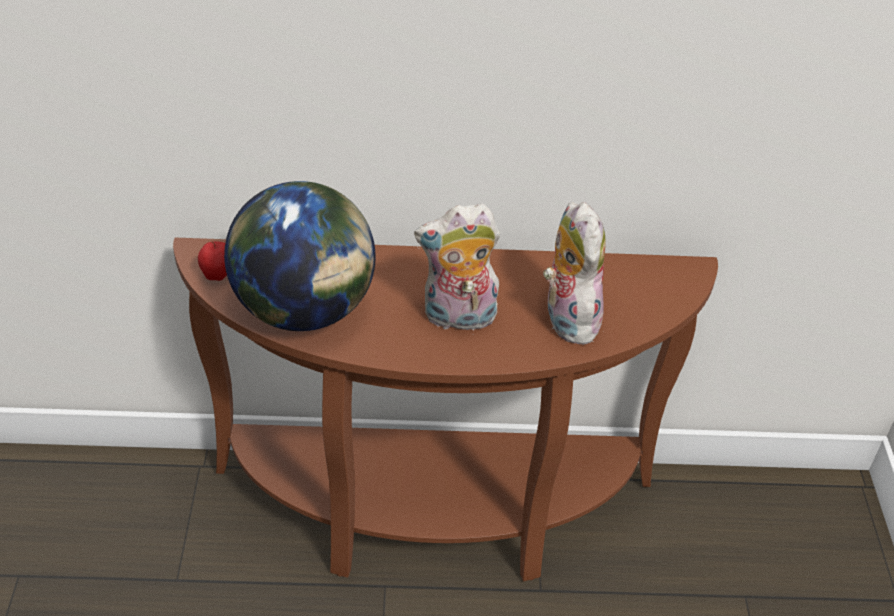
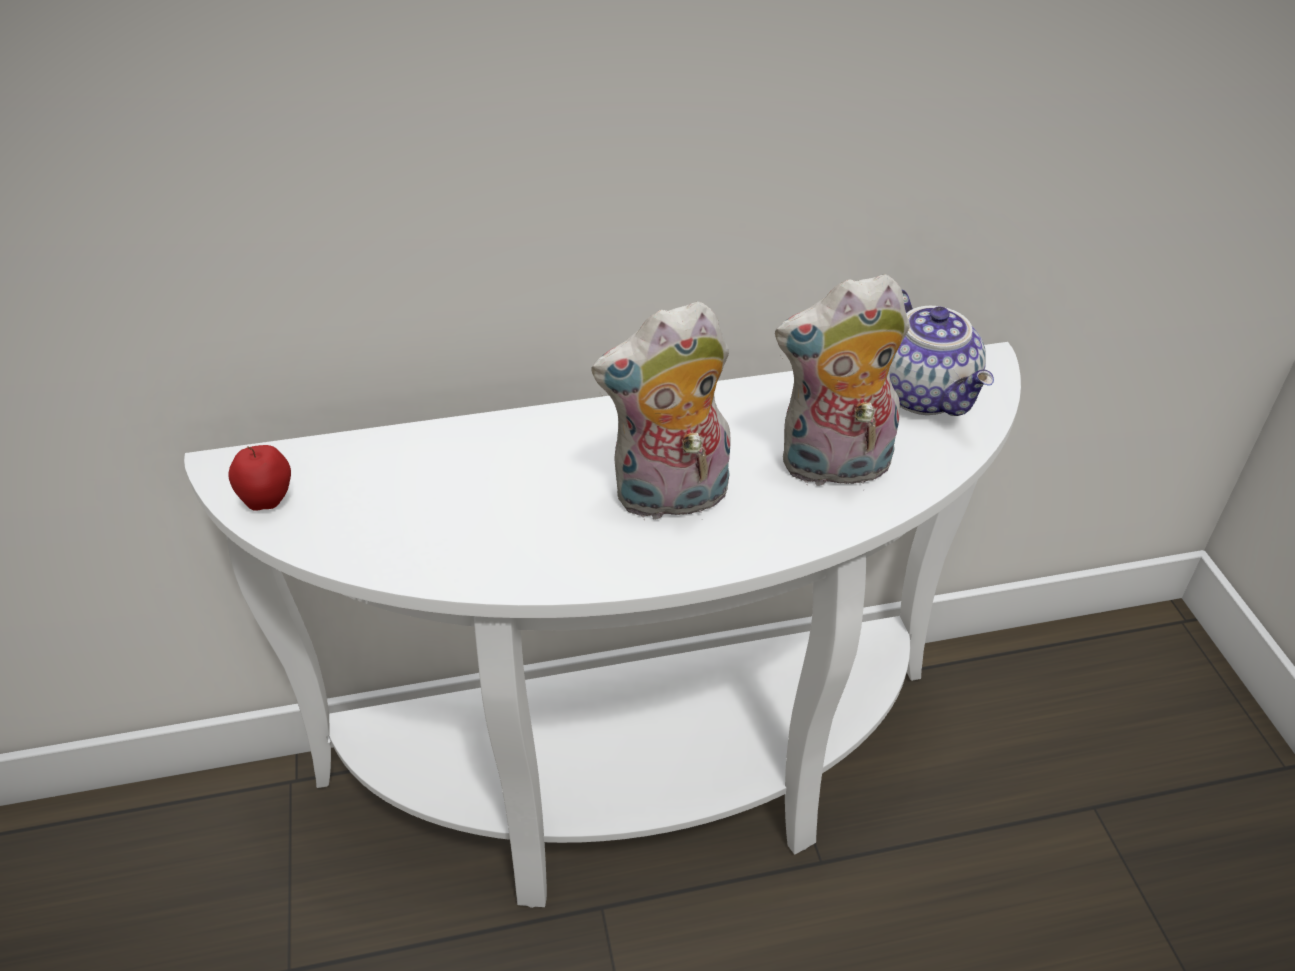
camera: 10 degrees left, 0 degrees up
brown console table [173,238,718,581] -> white console table [184,342,1021,908]
globe [224,181,376,331] -> none
plush toy [543,202,606,345] -> plush toy turned 75 degrees counterclockwise [775,274,910,490]
none -> teapot [890,289,994,416]

